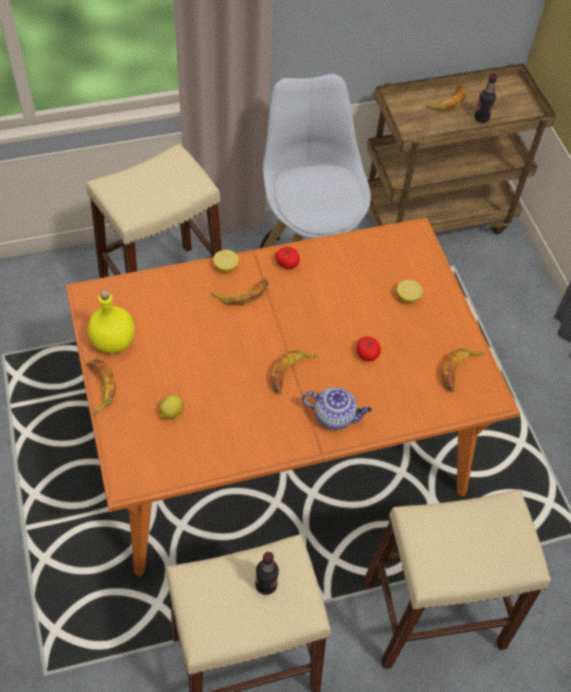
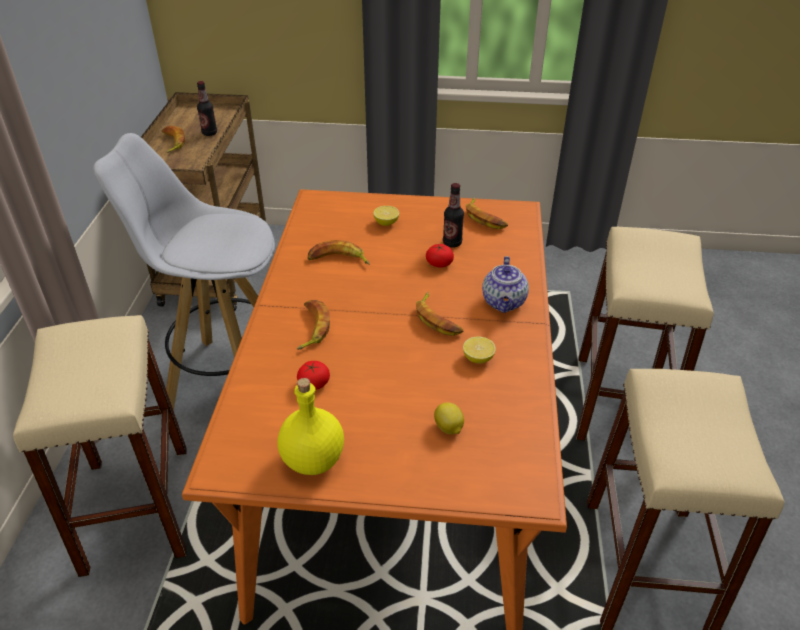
camera: 65 degrees left, 15 degrees down
banana [86,359,116,415] -> banana moved to [308,240,370,265]
lemon [213,250,238,272] -> lemon moved to [463,336,496,363]
bottle [255,552,279,595] -> bottle moved to [443,183,464,248]
tomato [275,247,300,269] -> tomato moved to [297,361,330,390]
teapot [302,387,372,430] -> teapot turned 150 degrees clockwise [482,256,529,313]

